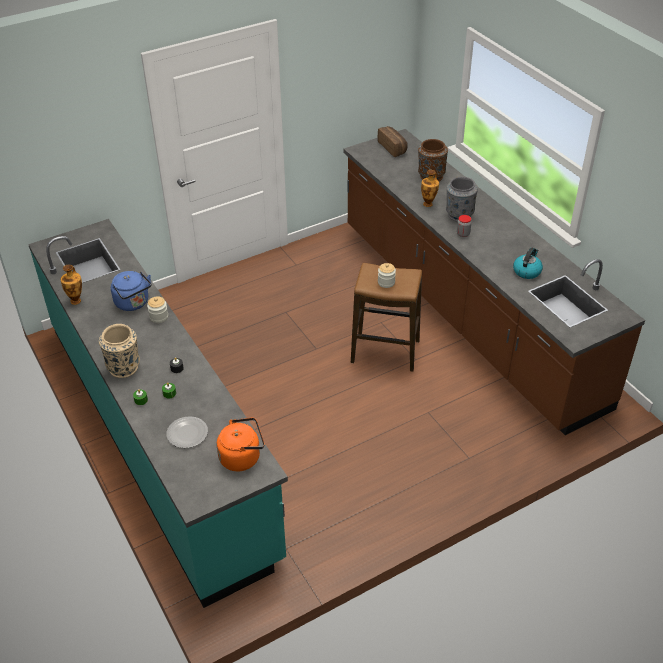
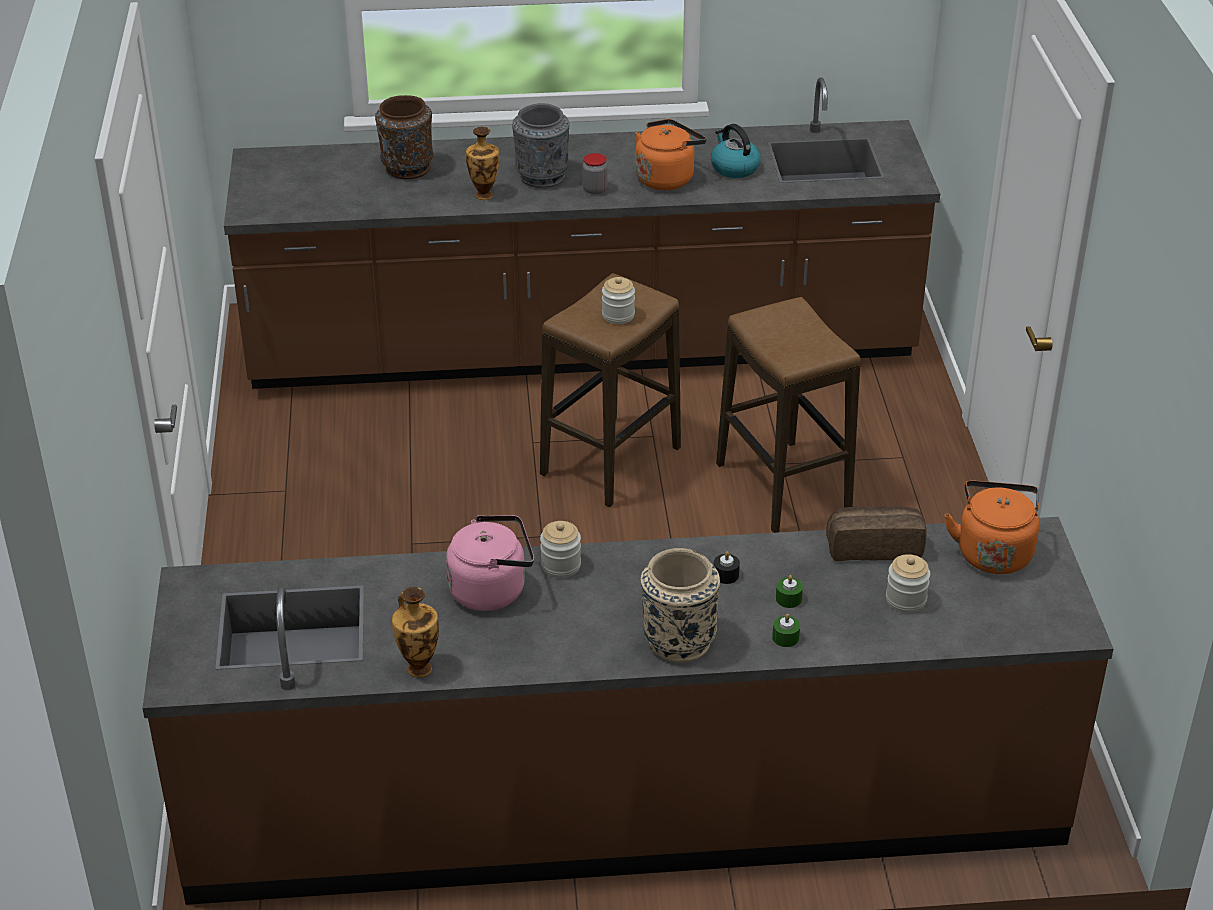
camera: 65 degrees left, 5 degrees down
turquoise counter [28,219,288,608] -> brown counter [142,517,1113,905]
blue kettle [111,271,152,311] -> pink kettle [446,515,534,611]
plate [166,416,208,448] -> jar [886,554,930,613]
bread [378,126,408,157] -> bread moved to [826,506,927,561]
none -> orange kettle [635,119,706,190]
none -> stool [716,297,861,533]

